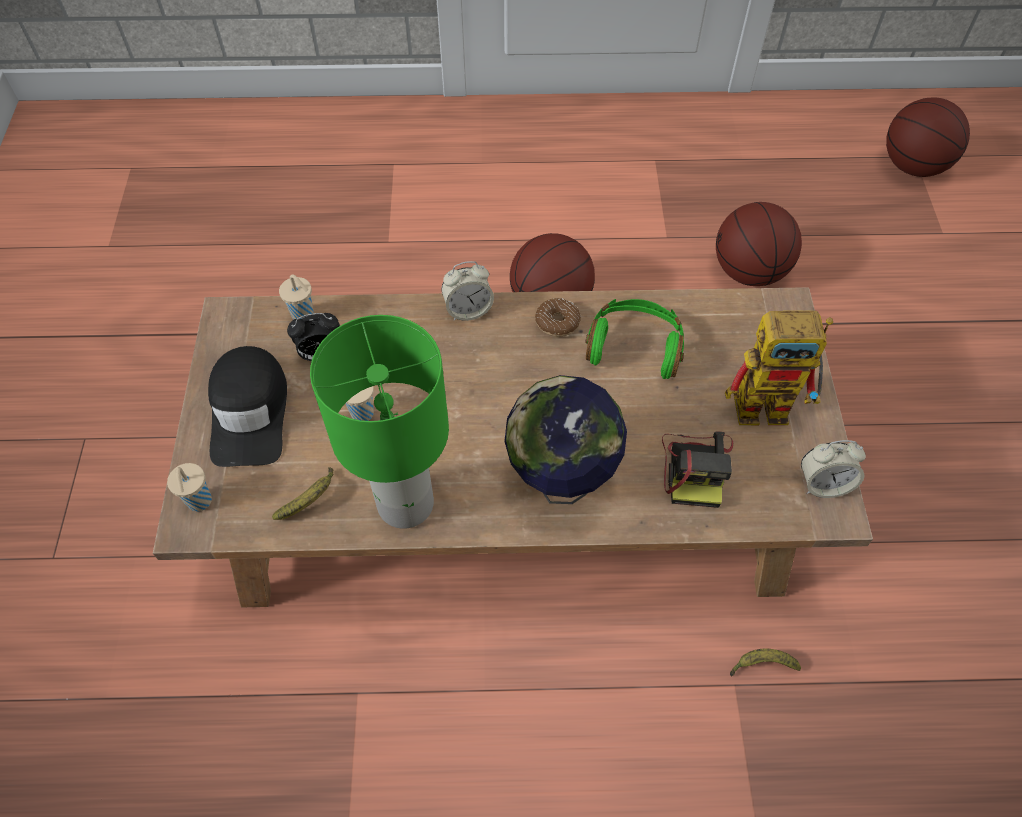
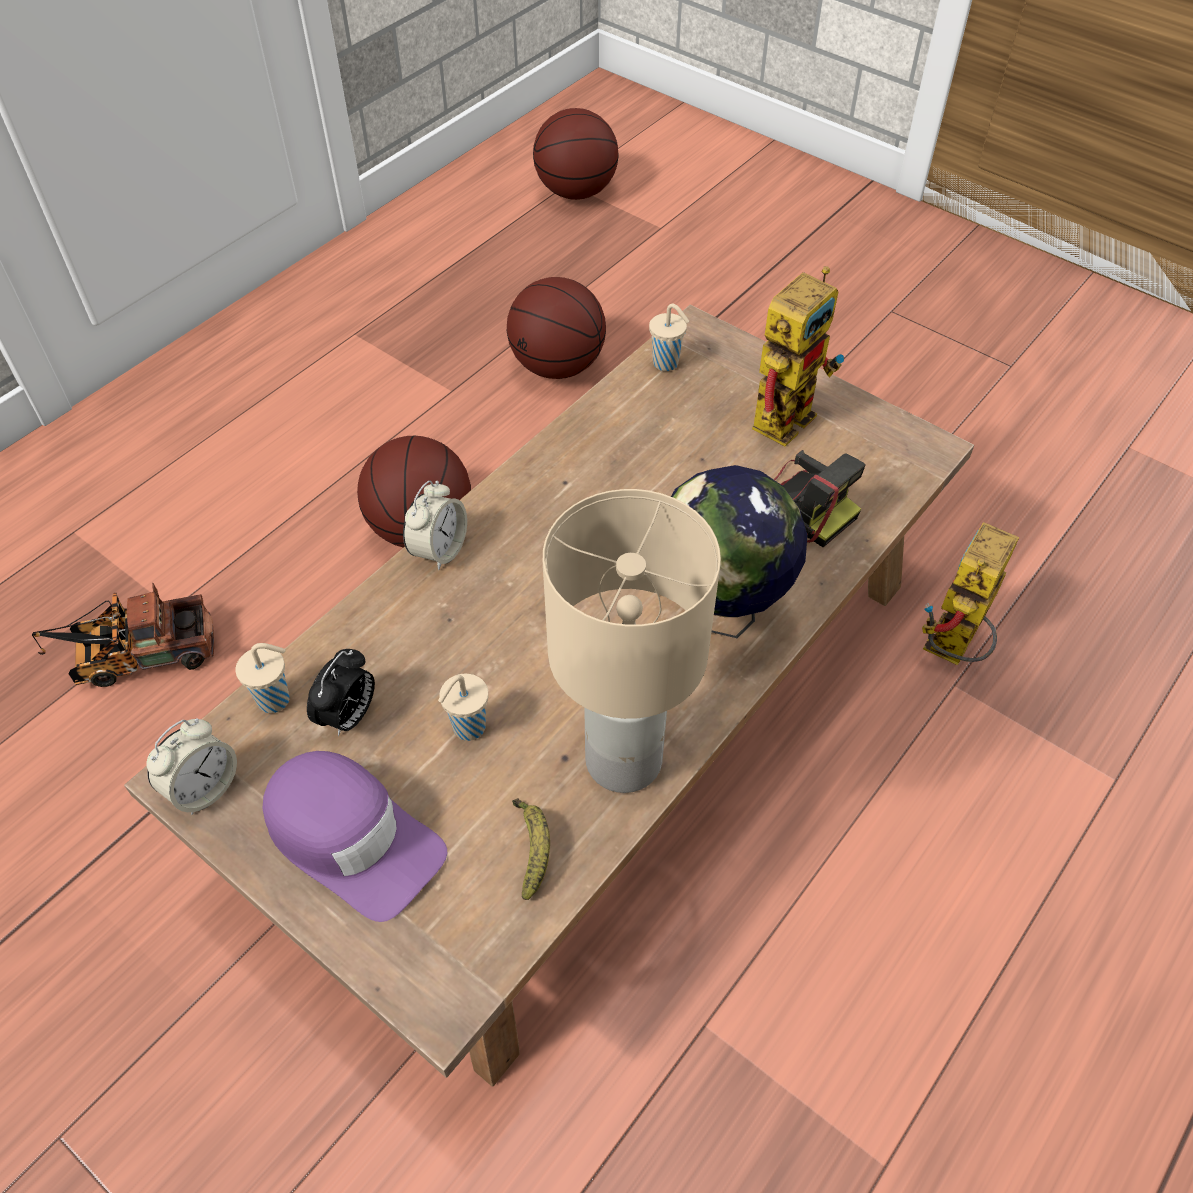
camera: 50 degrees left, 5 degrees down
beige cup [167,463,212,512] -> beige cup moved to [649,304,689,371]
black cap [208,346,287,467] -> purple cap [263,751,447,922]
green table lamp [310,315,449,529] -> beige table lamp [543,489,721,793]
donut [535,298,581,337] -> none
green headphones [585,299,684,379] -> none
banana [730,649,801,676] -> toy robot [922,522,1019,665]
alarm clock [801,440,866,498] -> alarm clock moved to [146,718,237,815]
none -> toy truck [32,583,214,687]

